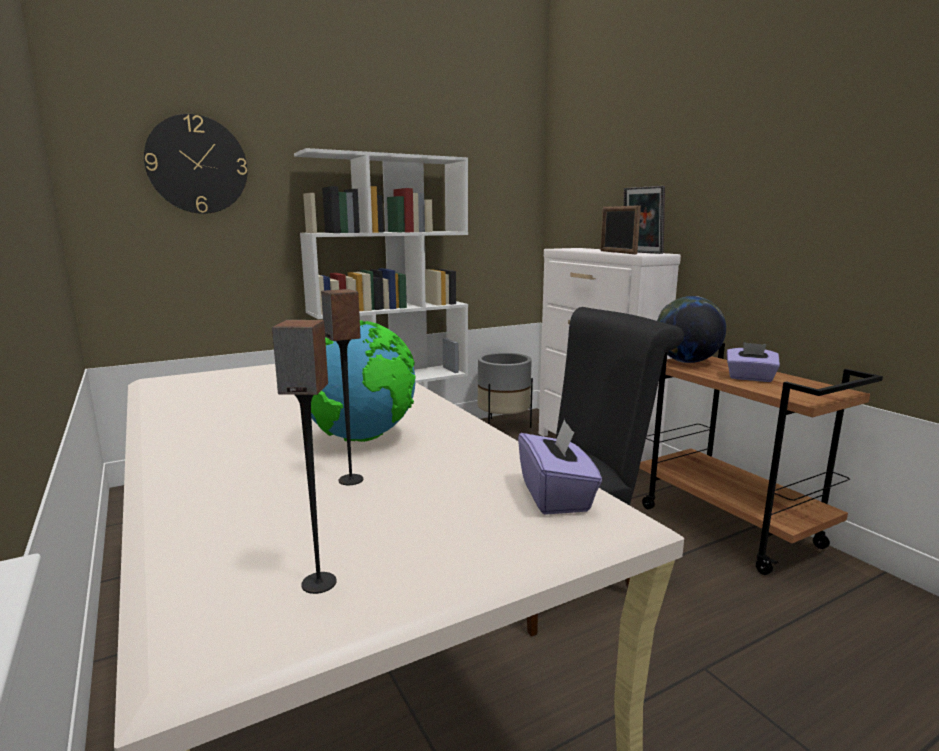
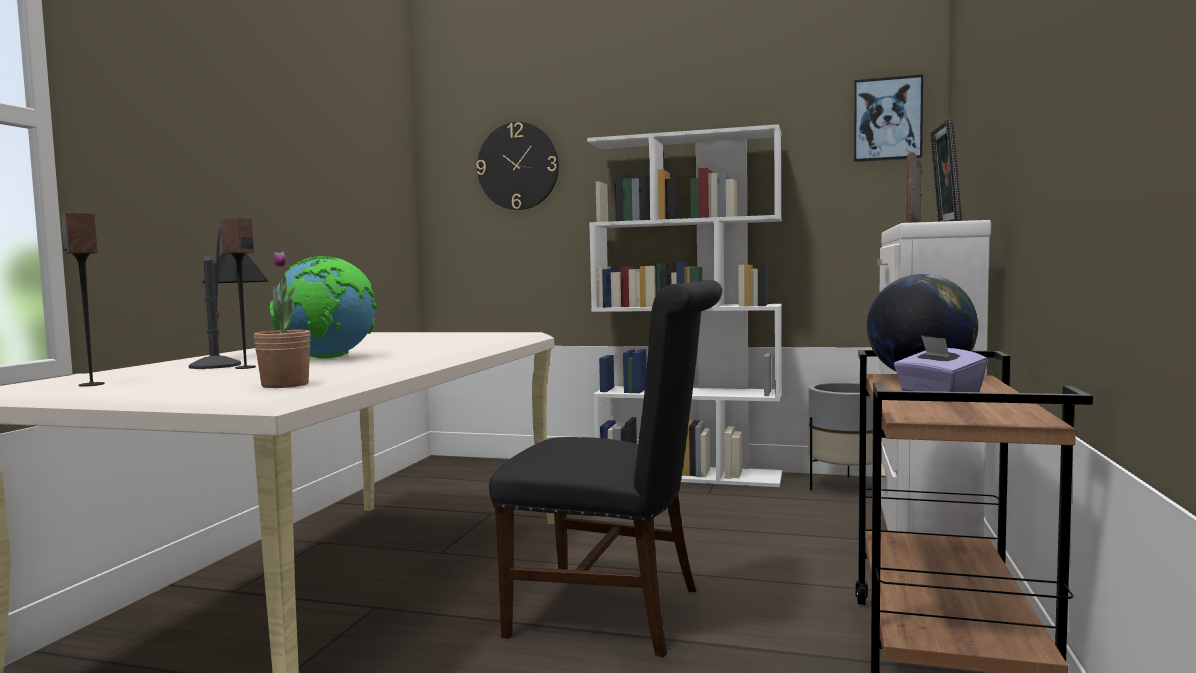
camera: 45 degrees right, 10 degrees down
purple tissue box [518,419,602,515] -> potted plant [253,251,311,388]
none -> table lamp [189,226,268,369]
none -> picture [854,74,923,162]

